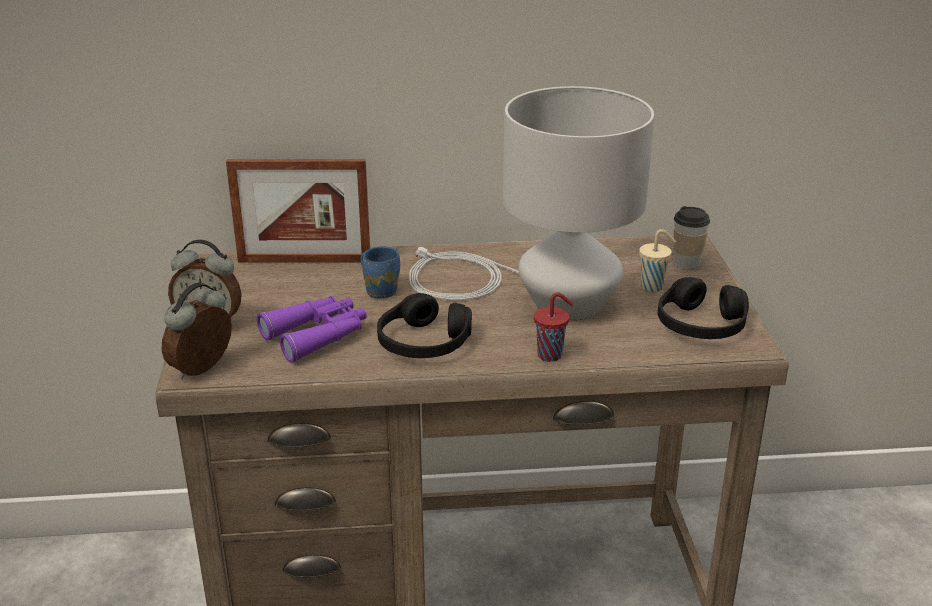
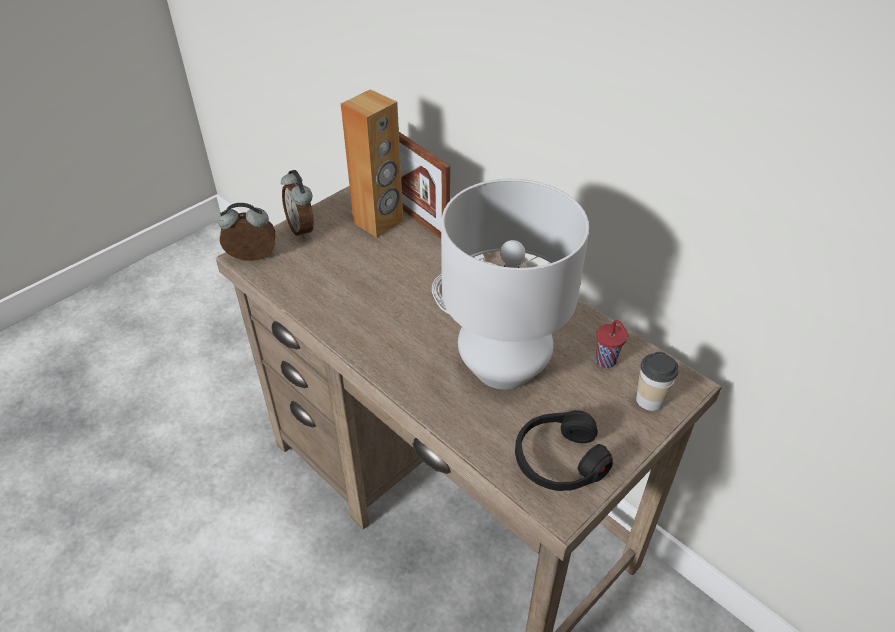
camera: 50 degrees right, 15 degrees up
purple binoculars [257,296,367,363] -> none
blue mug [360,246,400,298] -> none
black headphones [377,293,472,358] -> none
red cup [534,292,574,362] -> red cup moved to [596,320,629,368]
beige cup [639,229,676,292] -> none
none -> brown speaker [341,89,403,238]

